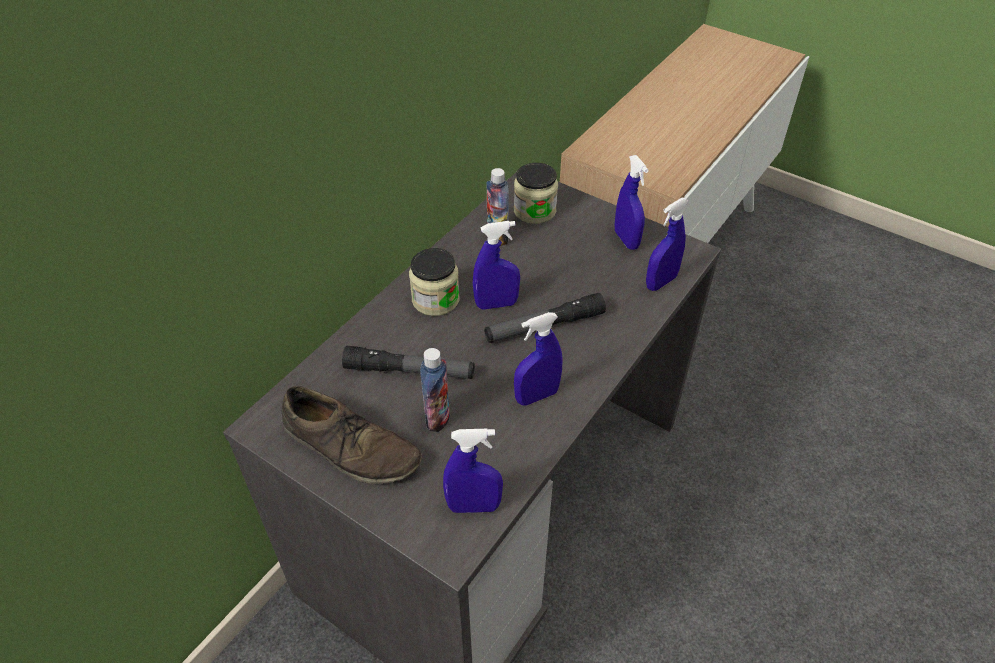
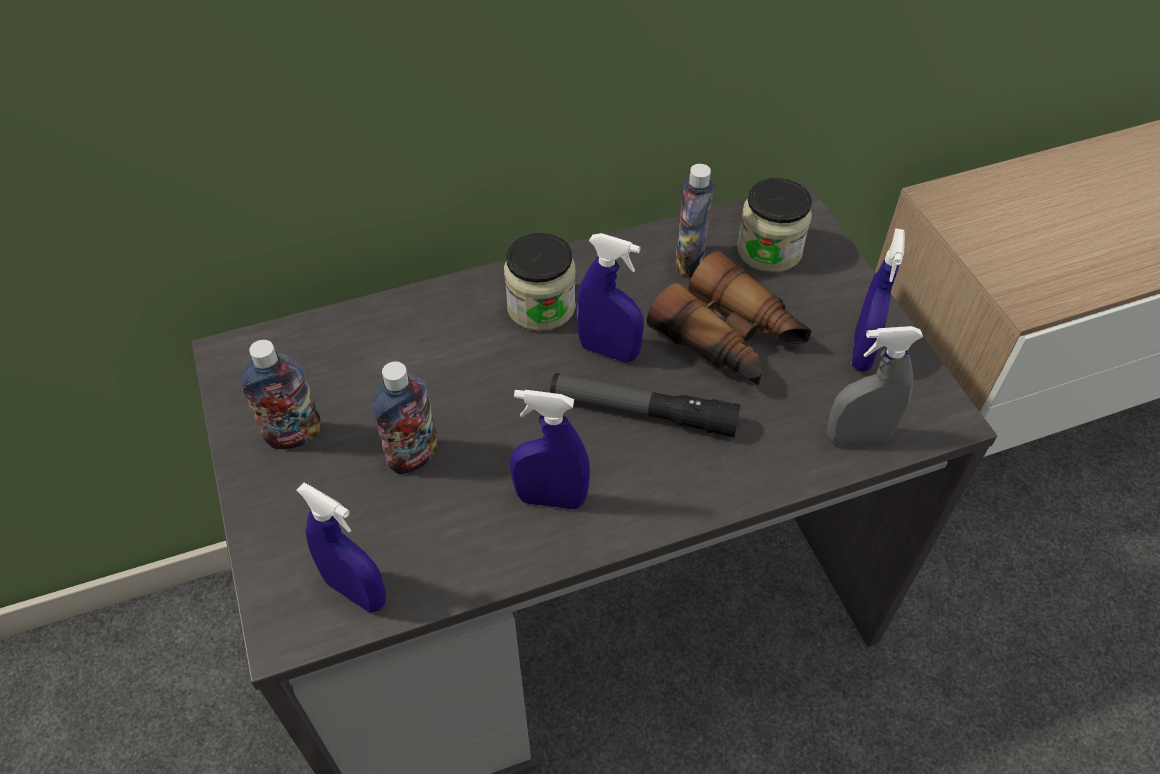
camera: 35 degrees right, 5 degrees up
brown shoe [282,386,422,484] -> bottle [242,340,321,449]
flashlight [342,346,474,379] -> none
blue spray bottle [646,198,689,291] -> grey spray bottle [827,326,923,446]
none -> binoculars [647,251,812,385]

